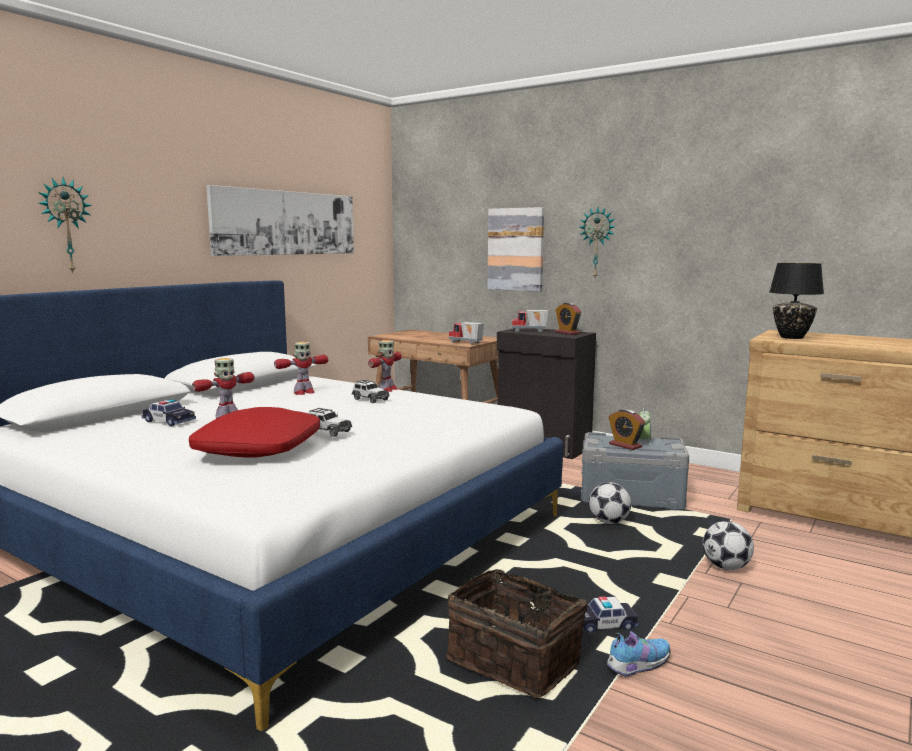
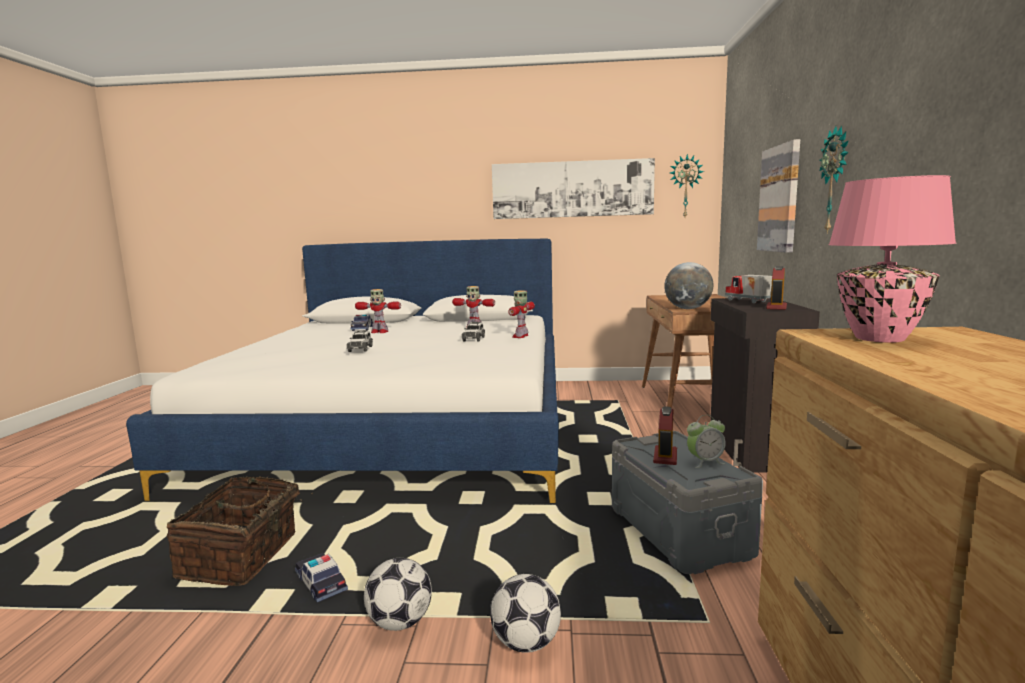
camera: 60 degrees right, 0 degrees up
wall clock [38,177,92,274] -> wall clock moved to [670,154,704,217]
red pillow [189,407,320,458] -> none
toy robot [368,340,402,392] -> toy robot turned 120 degrees clockwise [508,290,535,338]
toy truck [449,322,484,345] -> globe [664,262,713,309]
football [589,482,631,524] -> football moved to [364,558,432,631]
shoe [606,631,670,677] -> none
black table lamp [770,263,824,339] -> pink table lamp [829,175,956,343]

